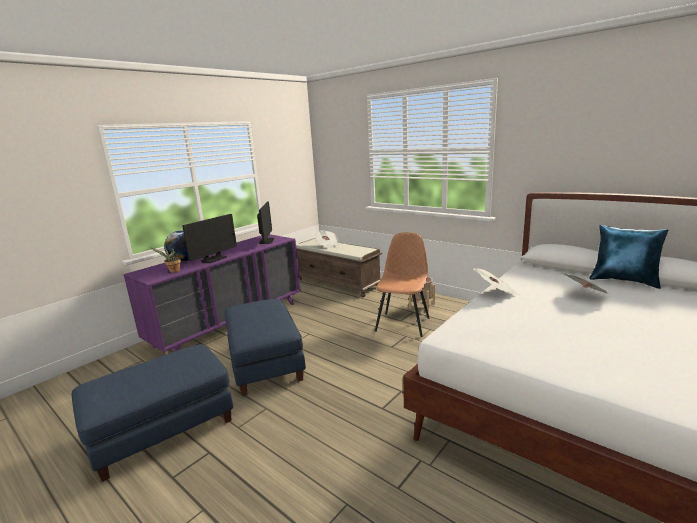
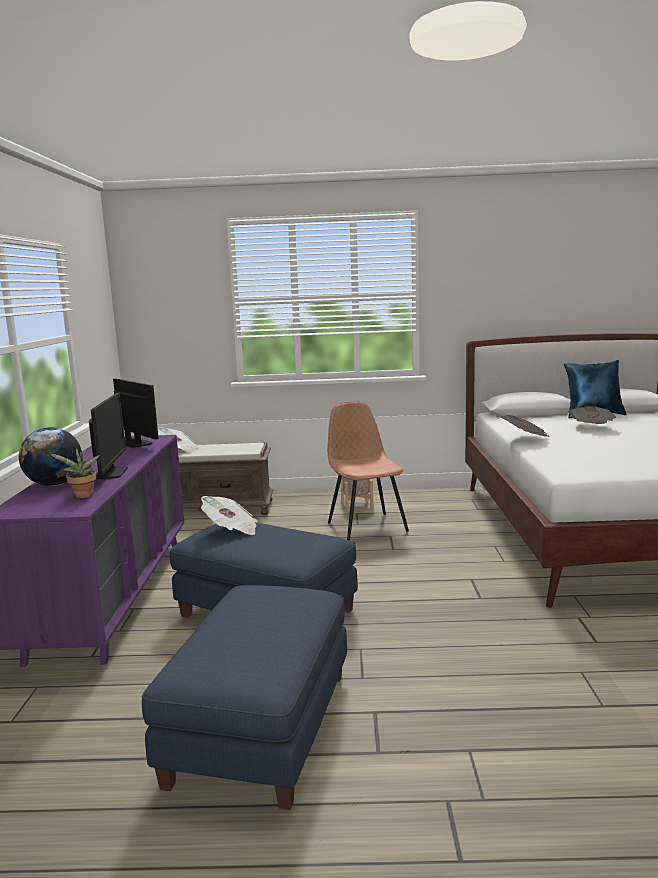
camera: 40 degrees left, 5 degrees down
none -> newspaper [201,496,258,535]

